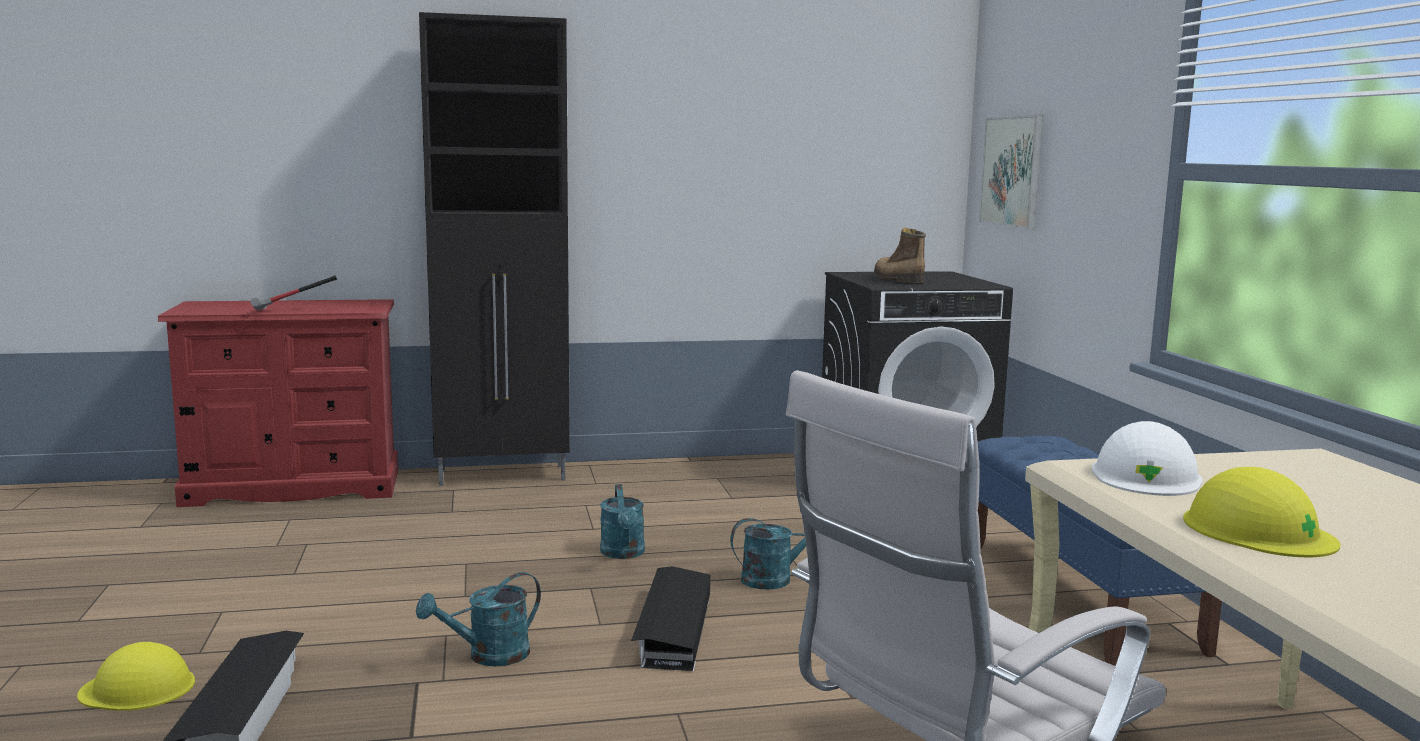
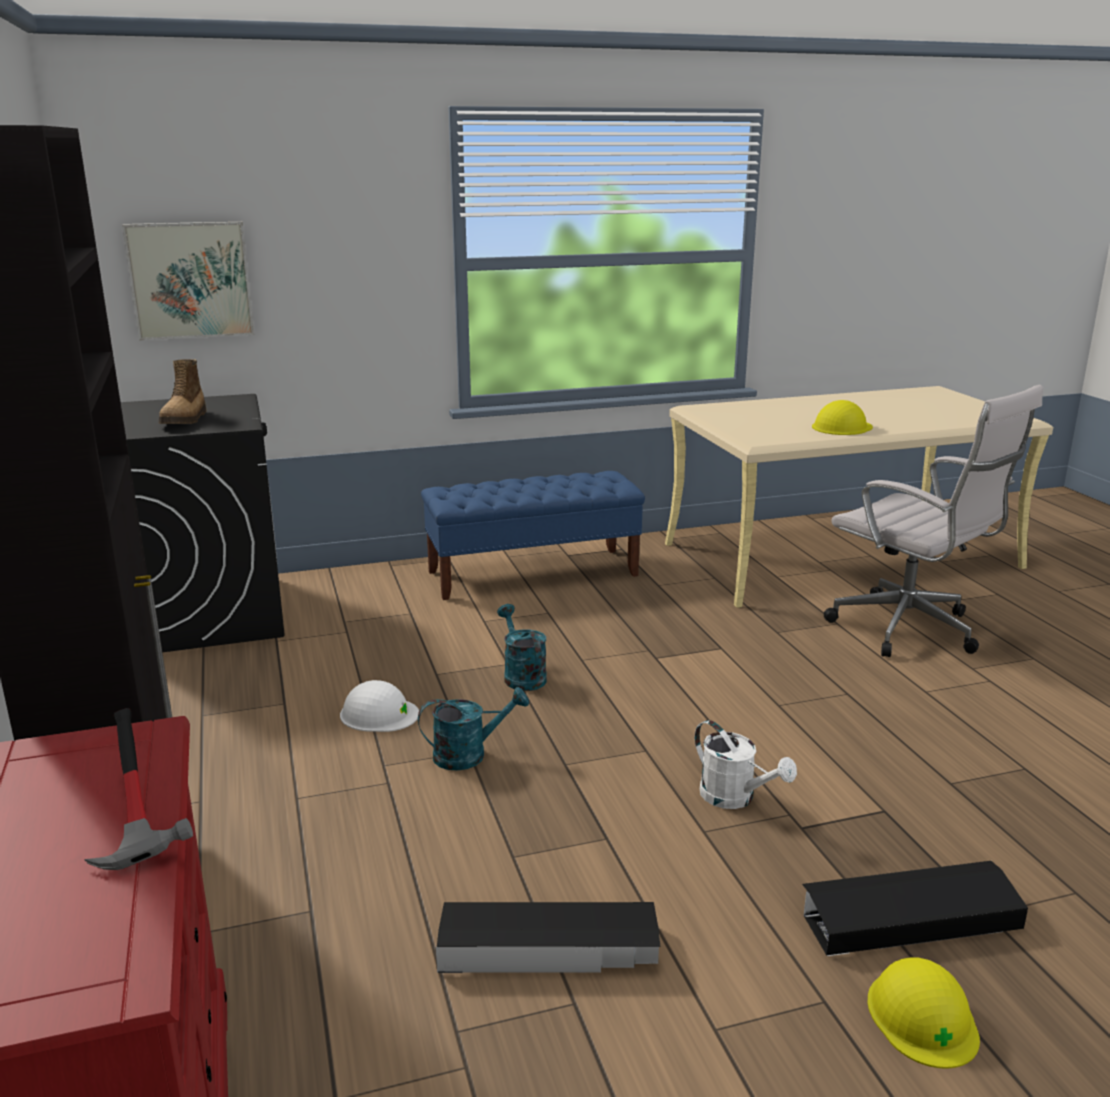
camera: 95 degrees left, 10 degrees up
turquoise watering can [416,572,541,666] -> white watering can [694,720,797,809]
black storage box [631,566,710,671] -> black storage box moved to [436,902,660,973]
boot [874,228,926,283] -> boot turned 60 degrees counterclockwise [159,359,206,424]
white hard hat [1091,421,1202,496] -> white hard hat moved to [340,680,419,732]

